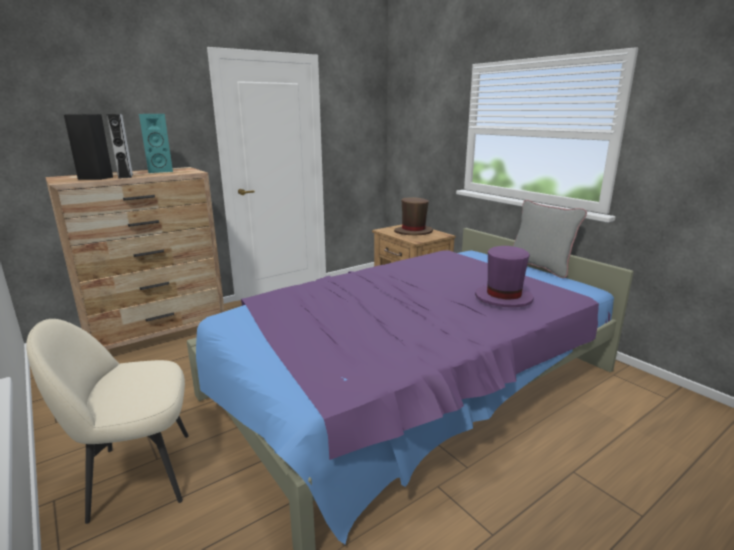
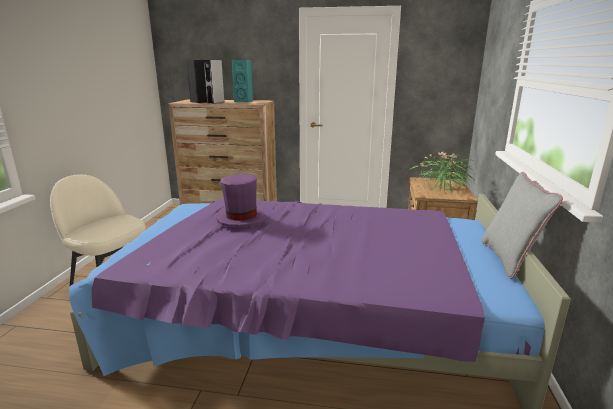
camera: 45 degrees right, 0 degrees up
brown hat [394,197,433,235] -> potted plant [409,152,474,191]
purple hat [475,246,534,308] -> purple hat moved to [216,174,267,227]

